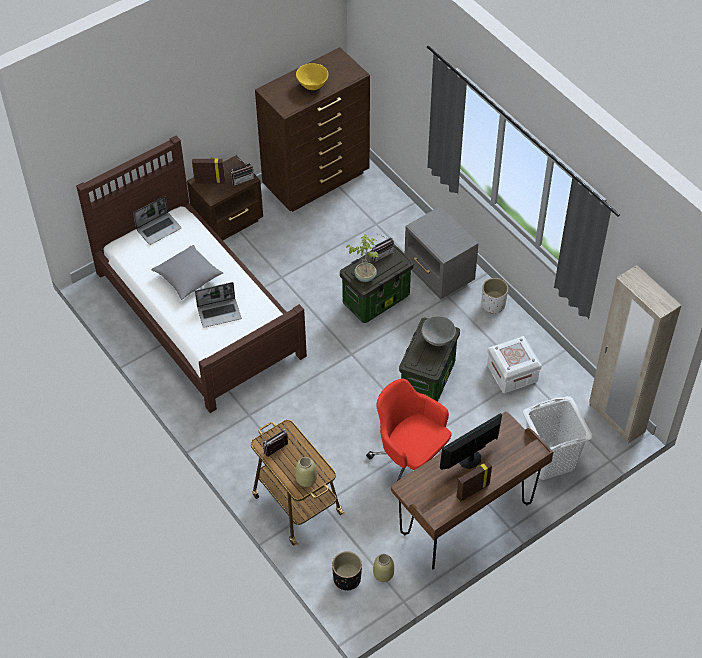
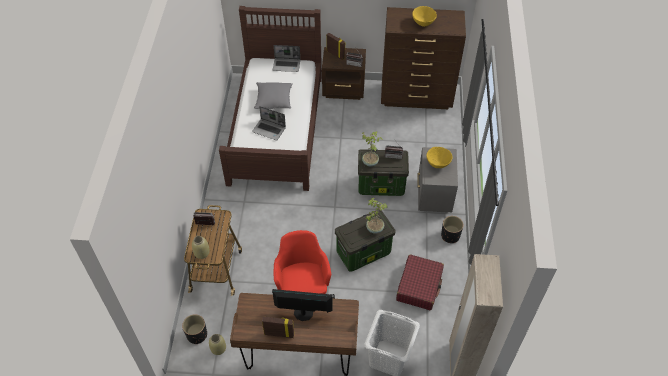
camera: 40 degrees right, 0 degrees up
grey bowl [422,316,456,346] -> potted plant [366,198,388,234]
white planter [481,278,508,314] -> black planter [441,216,464,243]
white storage box [487,336,542,393] -> red suitcase [396,254,444,310]
none -> yellow bowl [426,147,453,168]

